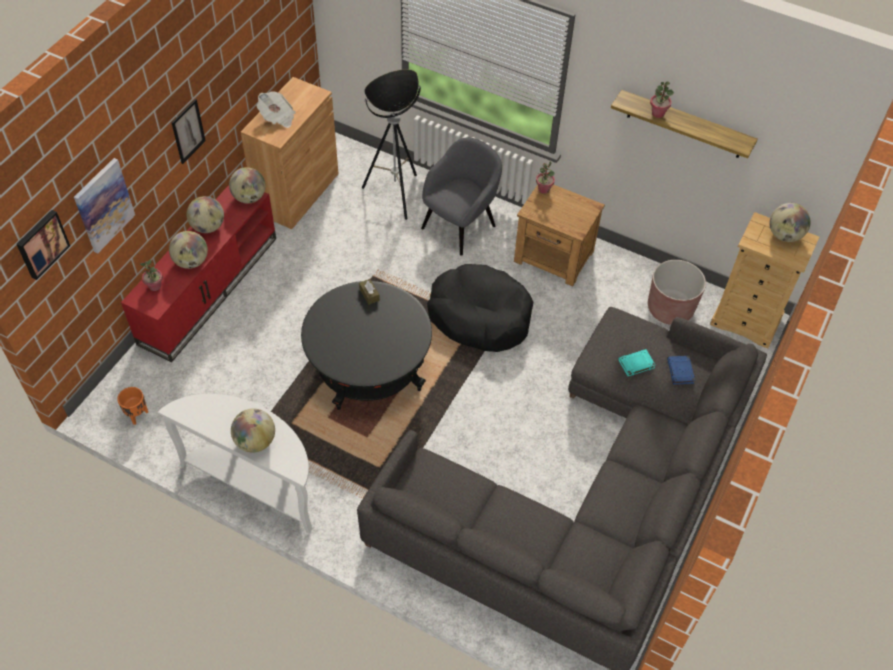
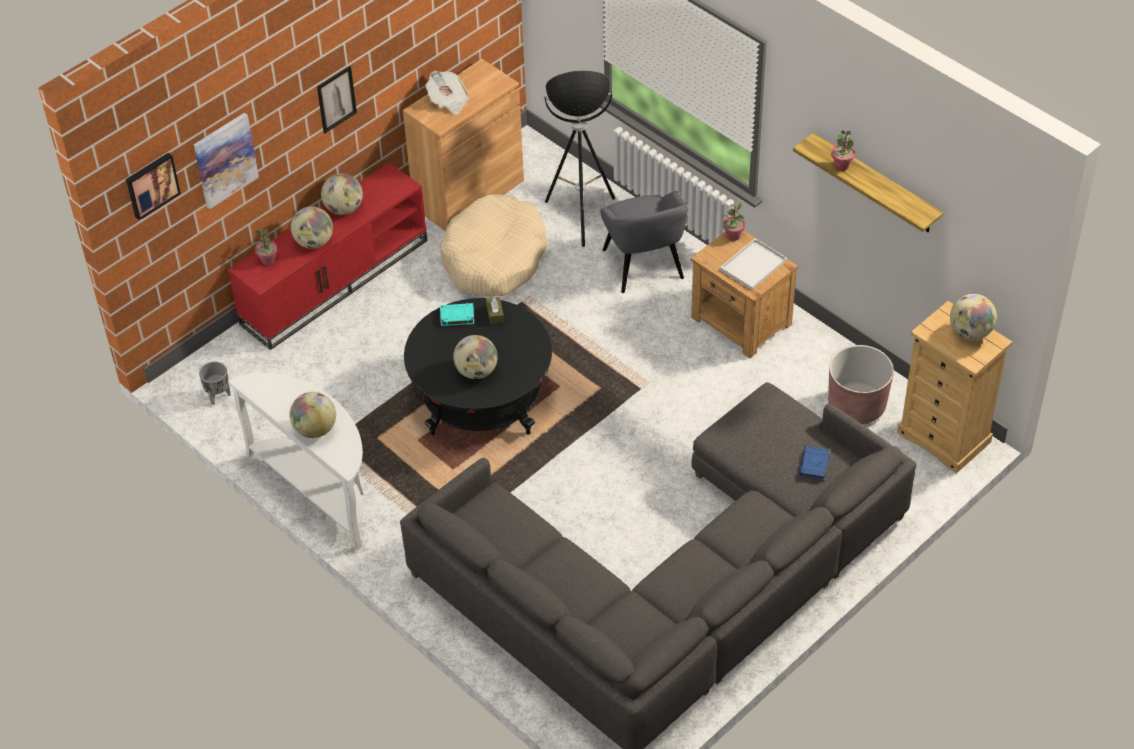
camera: 20 degrees right, 5 degrees down
orange planter [117,387,148,425] -> grey planter [199,362,231,405]
globe [229,167,266,203] -> globe moved to [453,335,498,379]
grey armchair [421,137,502,256] -> grey armchair turned 105 degrees clockwise [600,191,688,293]
black dog bed [427,264,533,352] -> none
turquoise book [618,349,655,376] -> turquoise book moved to [440,303,474,326]
none -> beige dog bed [440,194,548,297]
none -> white tray [720,238,787,290]

